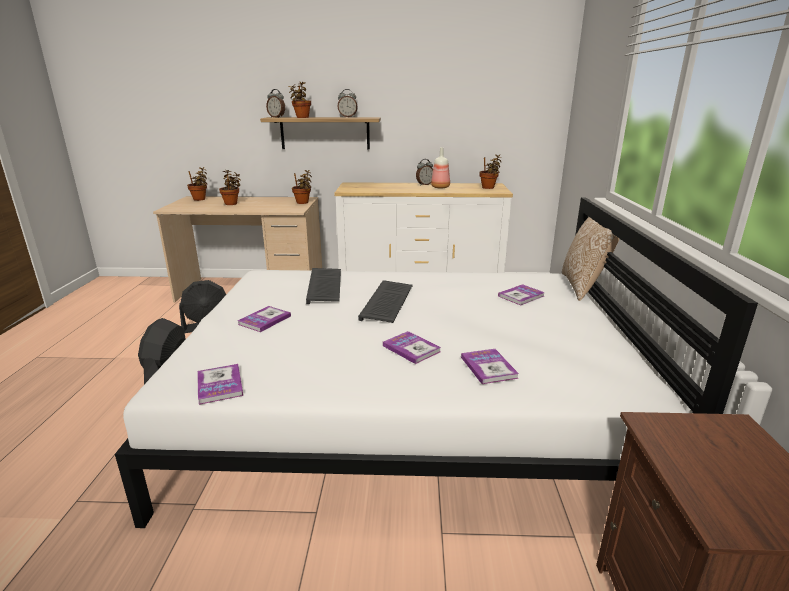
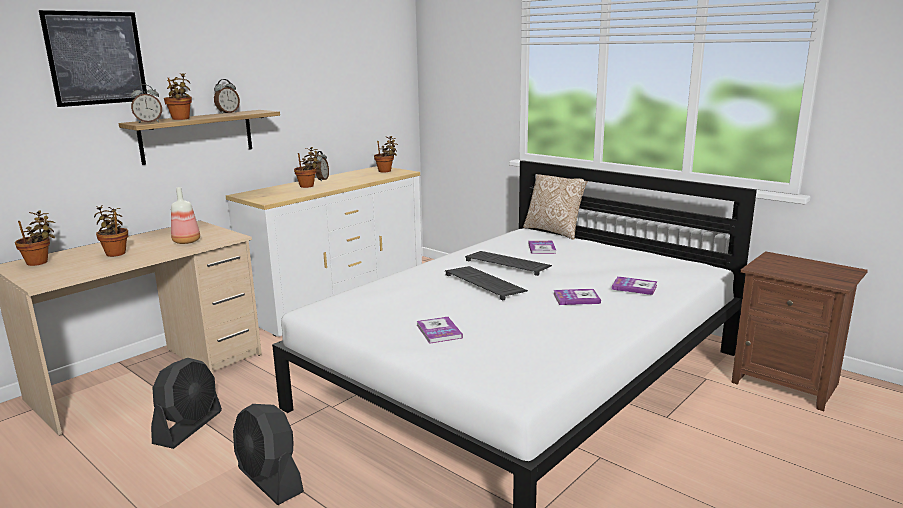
camera: 50 degrees left, 5 degrees down
book [197,364,243,405] -> none
potted plant [292,170,312,204] -> potted plant moved to [294,147,322,188]
keyboard [306,268,341,304] -> keyboard moved to [465,251,552,276]
bottle [431,147,450,188] -> bottle moved to [171,187,200,244]
none -> picture [39,10,147,107]

